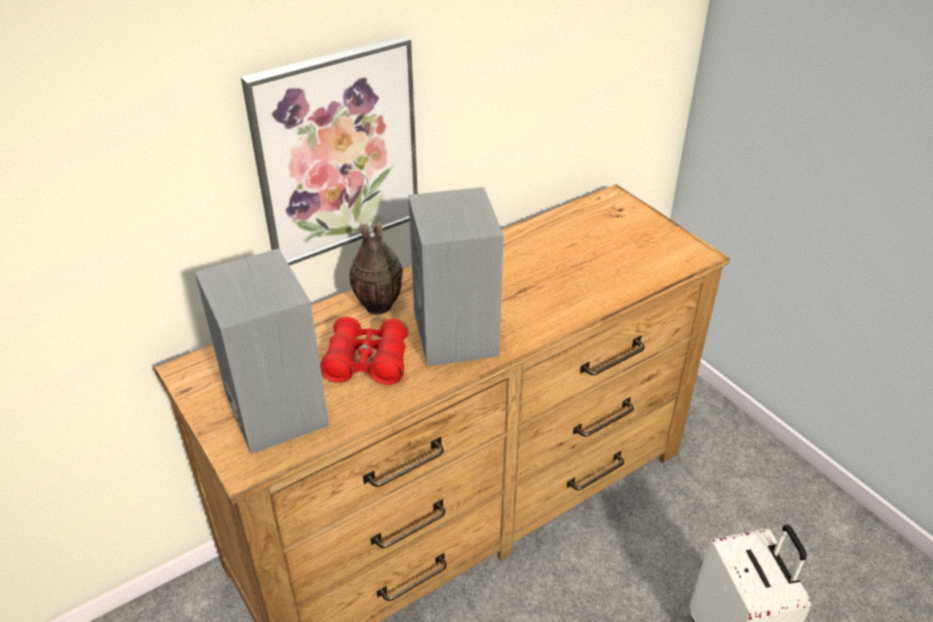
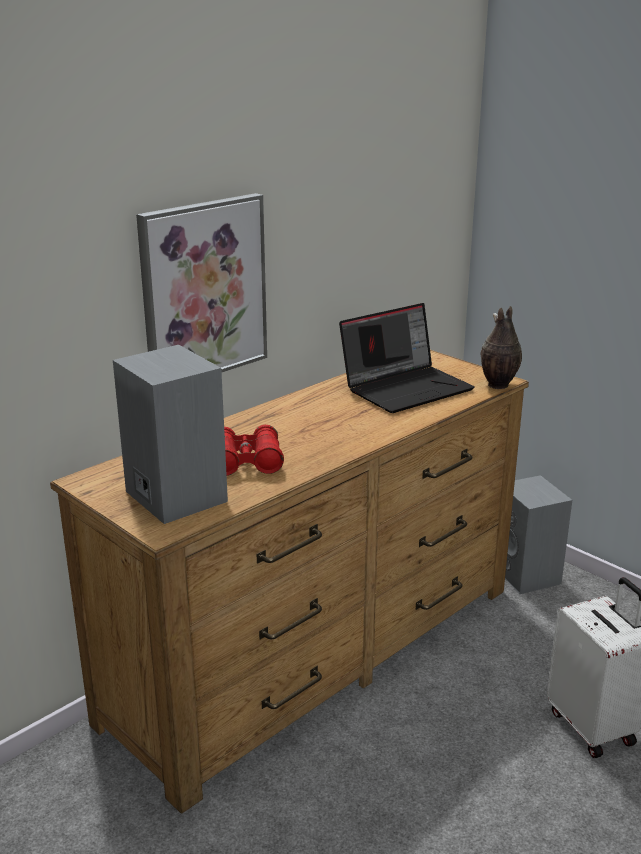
camera: 10 degrees left, 15 degrees down
vase [350,221,403,315] -> vase moved to [480,306,522,389]
grey speaker [408,187,504,366] -> grey speaker moved to [505,475,572,594]
none -> laptop [339,303,474,413]

